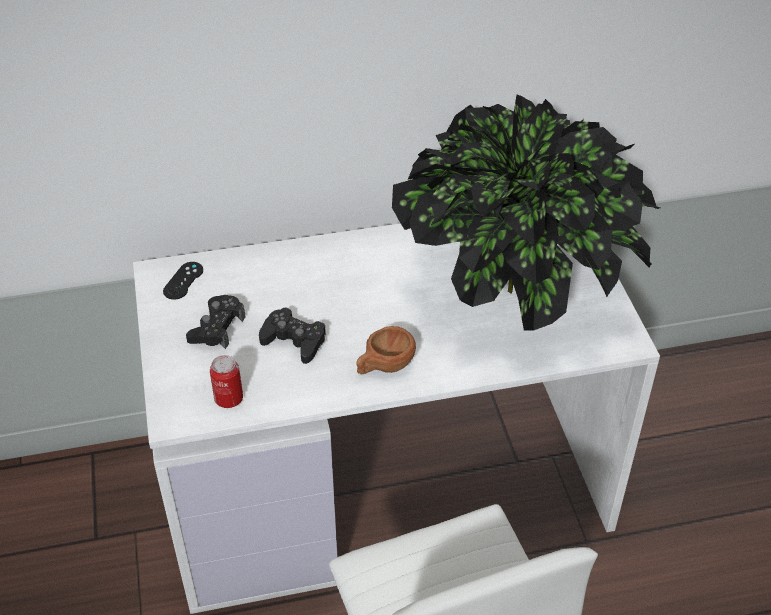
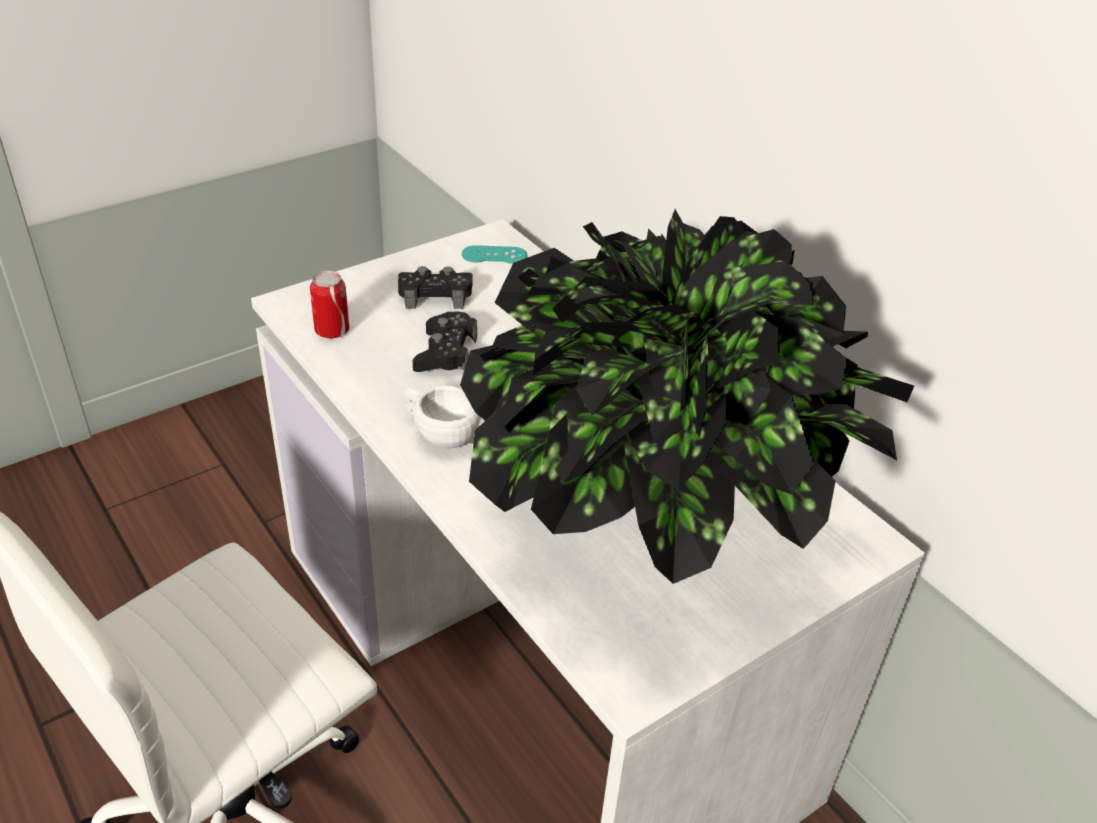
camera: 65 degrees right, 5 degrees down
black game controller [163,262,203,300] -> turquoise game controller [462,245,527,264]
brown cup [356,326,416,375] -> white cup [405,385,481,448]

